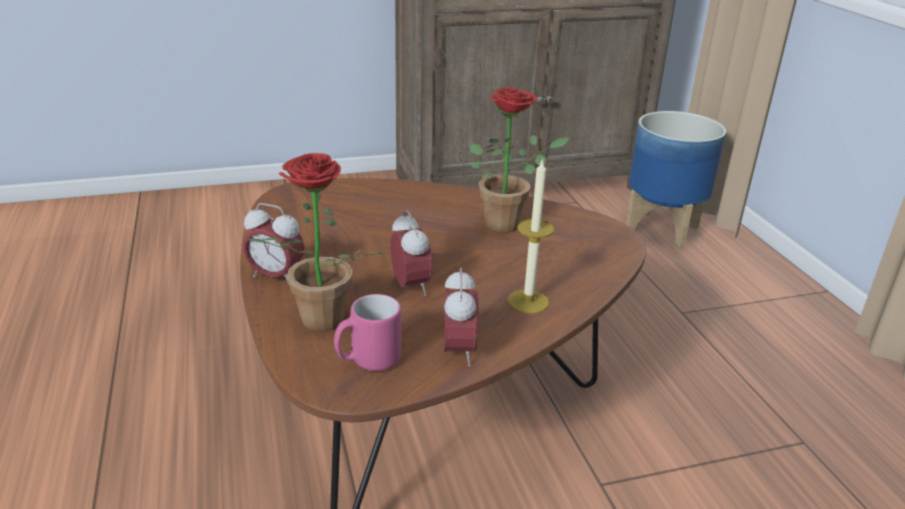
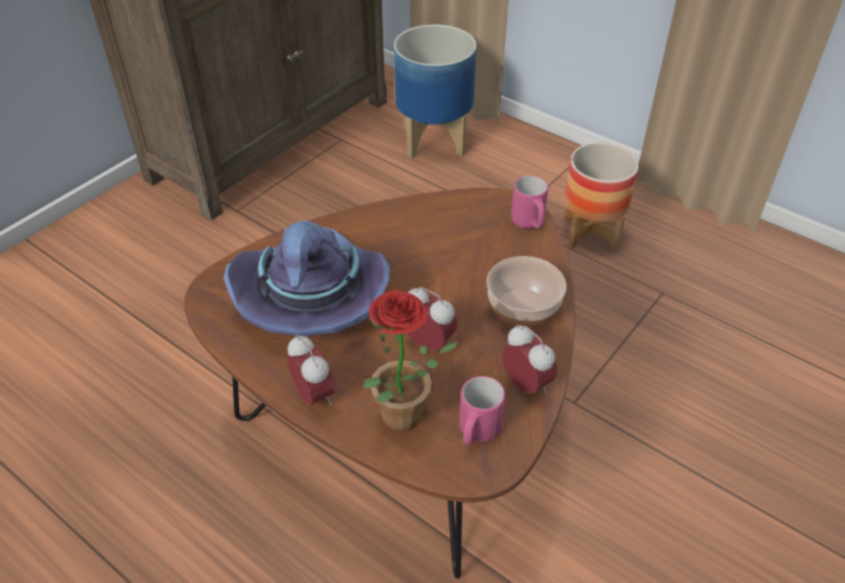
camera: 35 degrees left, 15 degrees up
alarm clock [243,203,304,285] -> alarm clock turned 105 degrees counterclockwise [287,334,336,406]
potted plant [470,87,570,233] -> none
candle [508,158,554,313] -> bowl [487,256,566,329]
none -> purple hat [223,221,390,336]
none -> pink mug [511,175,548,229]
none -> planter [565,142,639,250]

